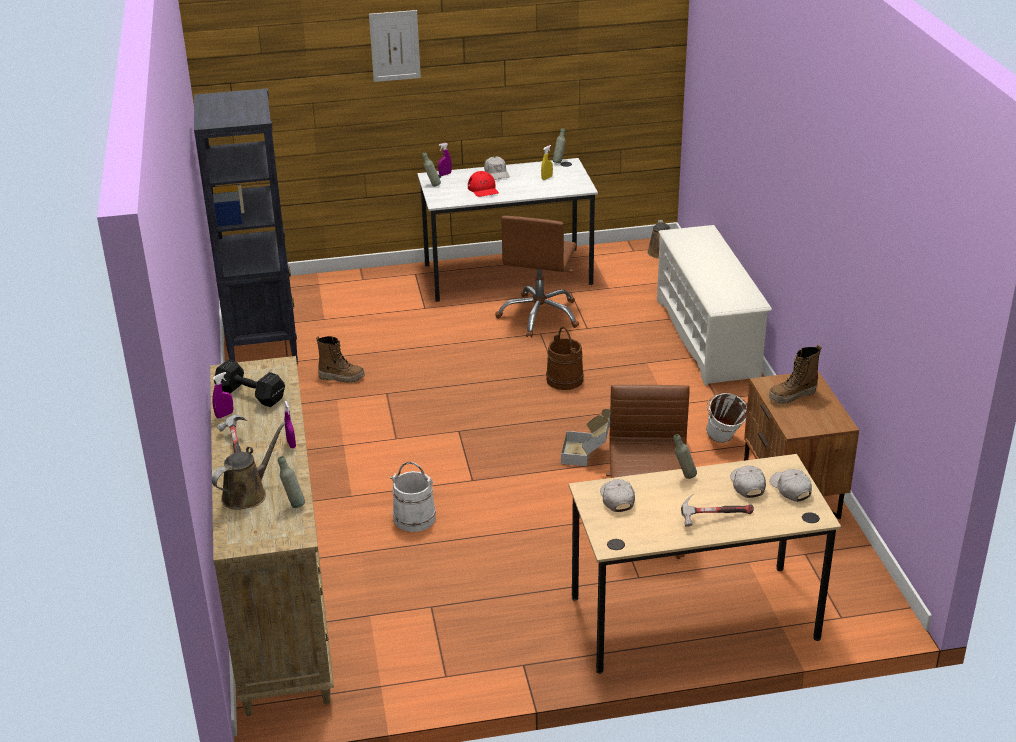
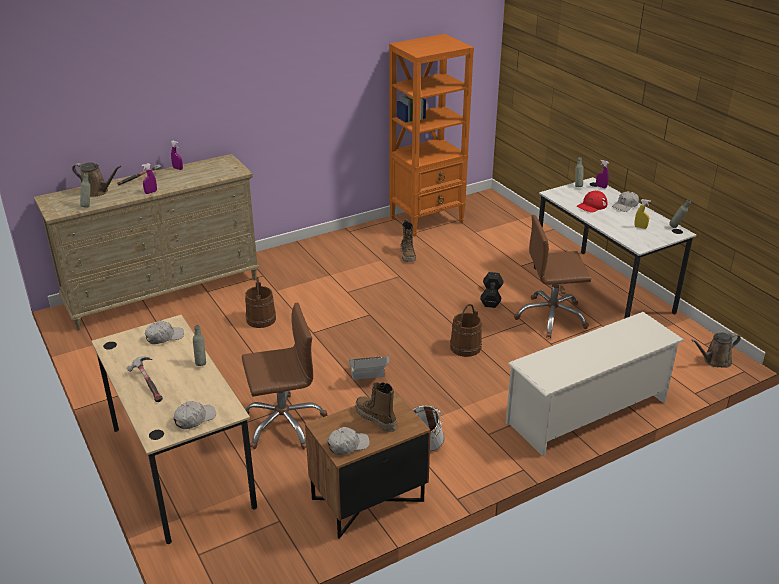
camera: 70 degrees right, 0 degrees up
black bookcase [194,88,298,364] -> orange bookcase [389,34,474,237]
black dumbbell [214,359,285,407] -> black dumbbell moved to [480,272,503,308]
picture [369,10,421,82] -> none
white bucket [390,462,436,532] -> brown bucket [245,277,276,328]
white cap [730,465,766,498] -> white cap moved to [327,427,370,455]

